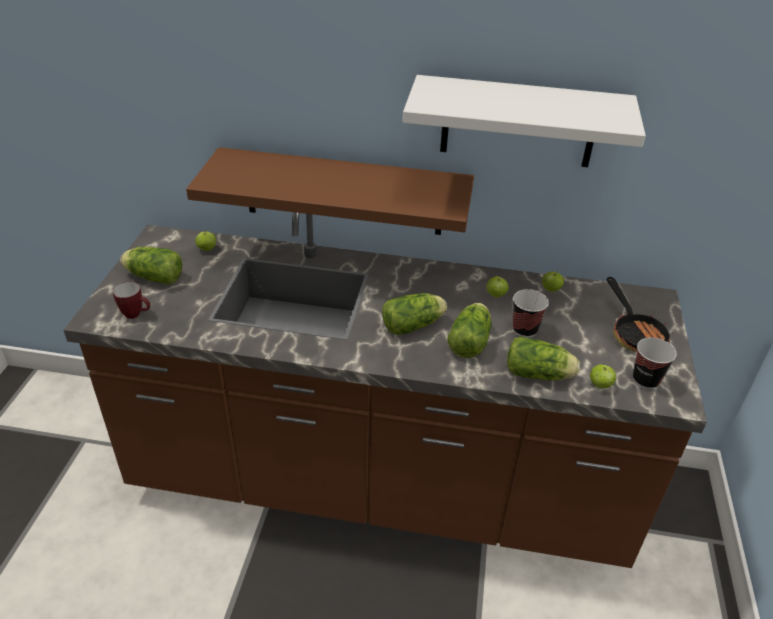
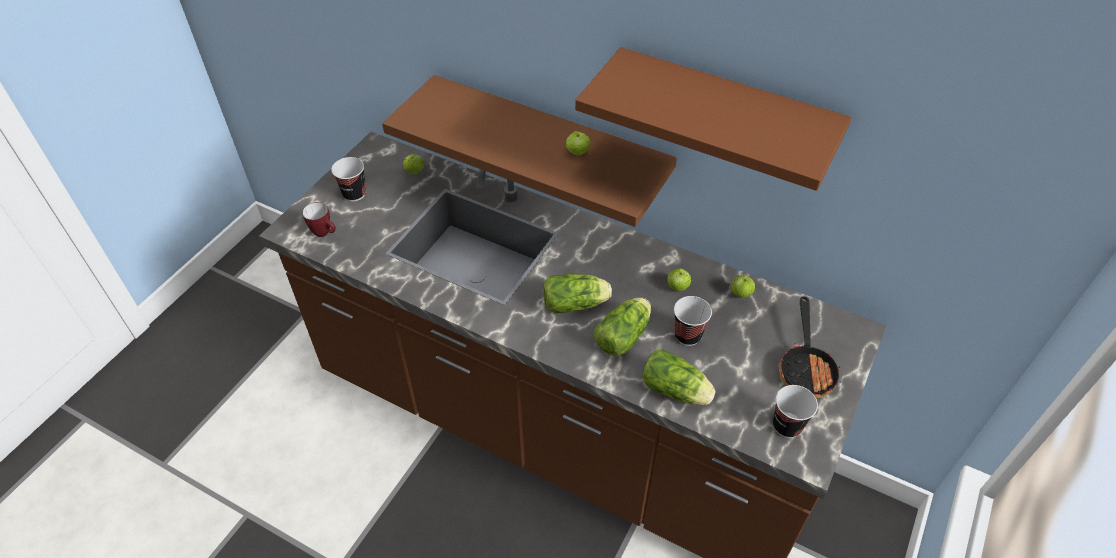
camera: 20 degrees right, 10 degrees up
lettuce [120,247,182,285] -> cup [331,157,366,202]
white shelf [403,75,646,167] -> brown shelf [575,47,851,191]
apple [590,364,616,388] -> apple moved to [566,131,591,155]

